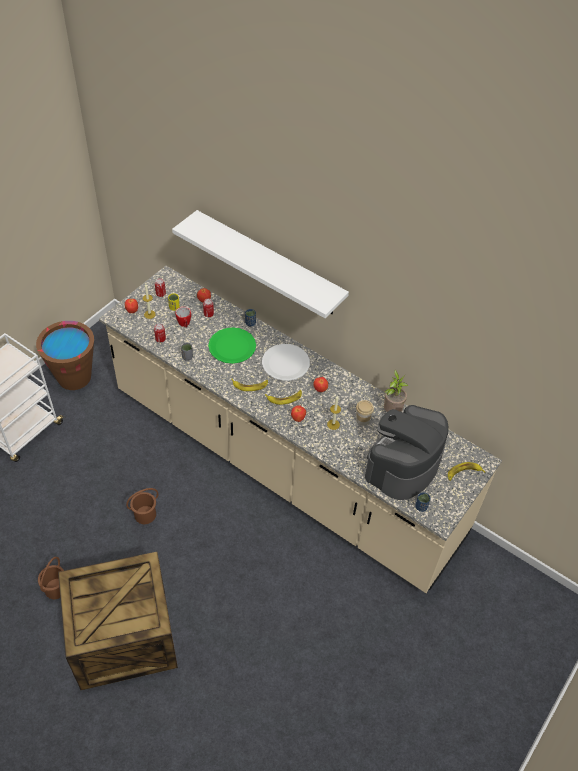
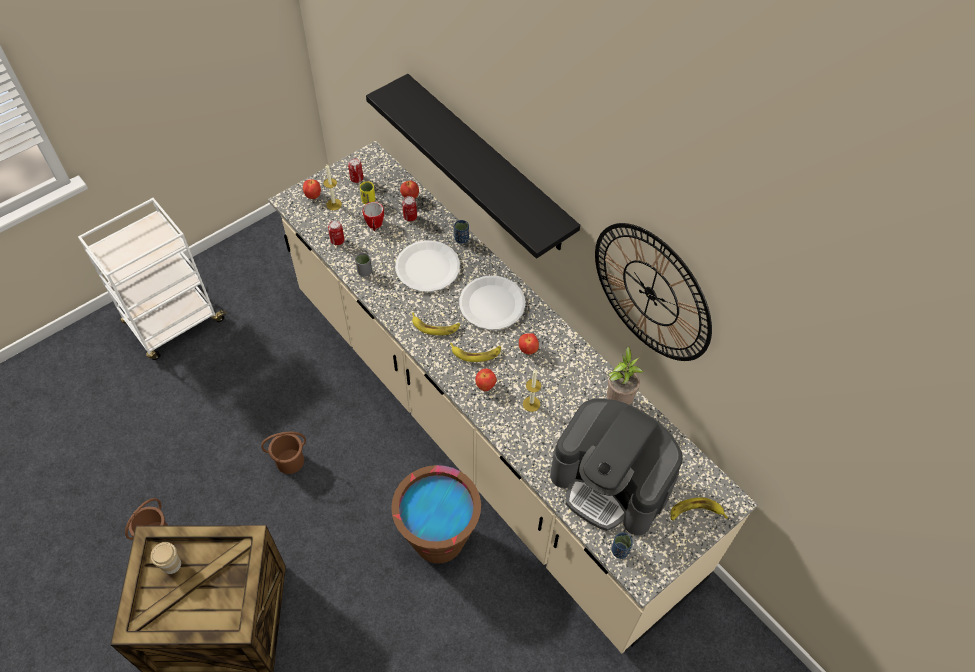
camera: 15 degrees right, 5 degrees up
brown bucket [36,321,94,390] -> brown bucket moved to [391,465,481,564]
white shelf [172,210,349,318] -> black shelf [366,74,580,259]
green plate [208,327,256,364] -> white plate [395,240,460,292]
cup [356,400,374,426] -> cup moved to [151,542,181,574]
coffee machine [365,405,448,500] -> coffee machine turned 105 degrees counterclockwise [550,398,683,535]
none -> wall clock [595,223,712,361]

